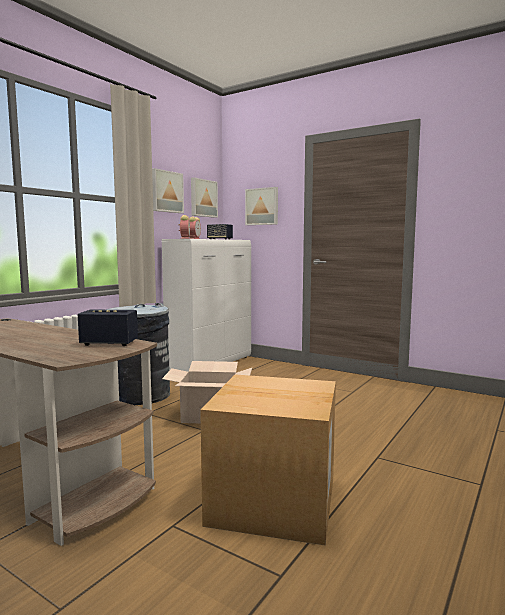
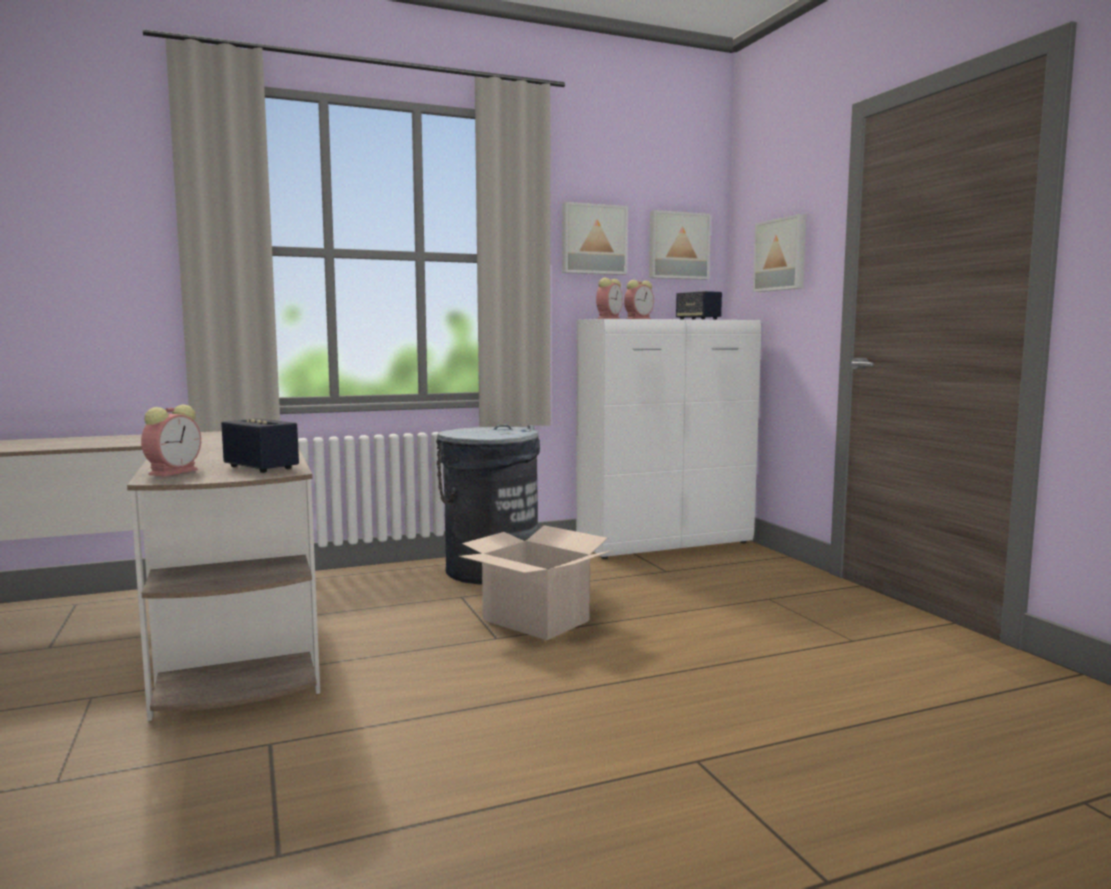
camera: 35 degrees right, 0 degrees up
cardboard box [200,374,336,546] -> none
none -> alarm clock [141,405,201,477]

